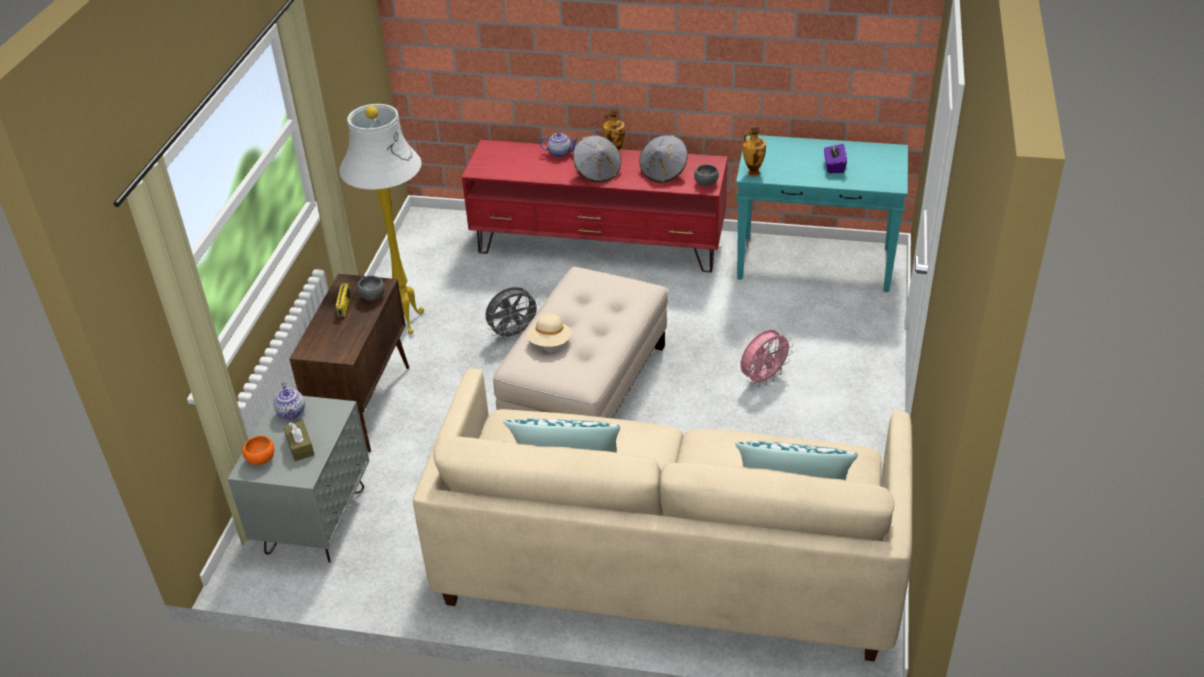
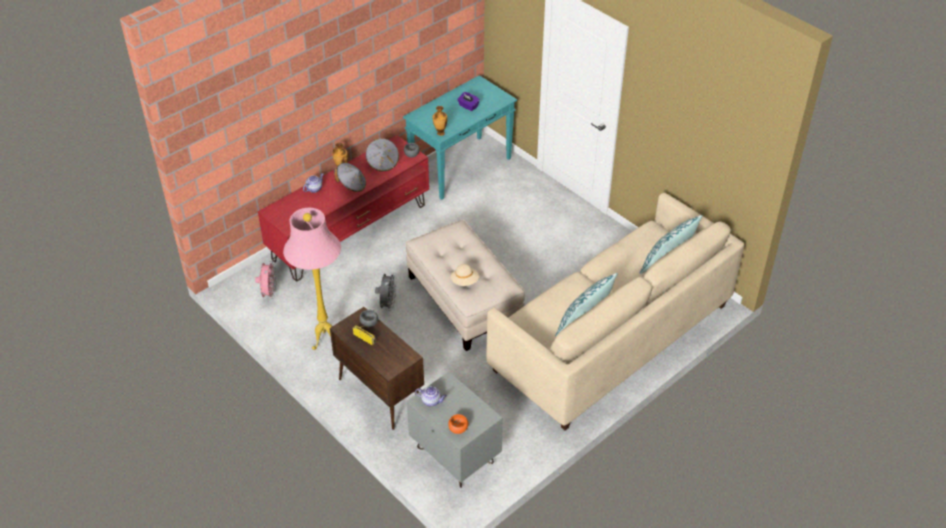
camera: 55 degrees left, 5 degrees up
brown tissue box [284,420,314,461] -> none
white floor lamp [339,104,424,334] -> pink floor lamp [283,208,341,350]
pink fan [740,330,794,387] -> pink fan moved to [255,261,277,299]

